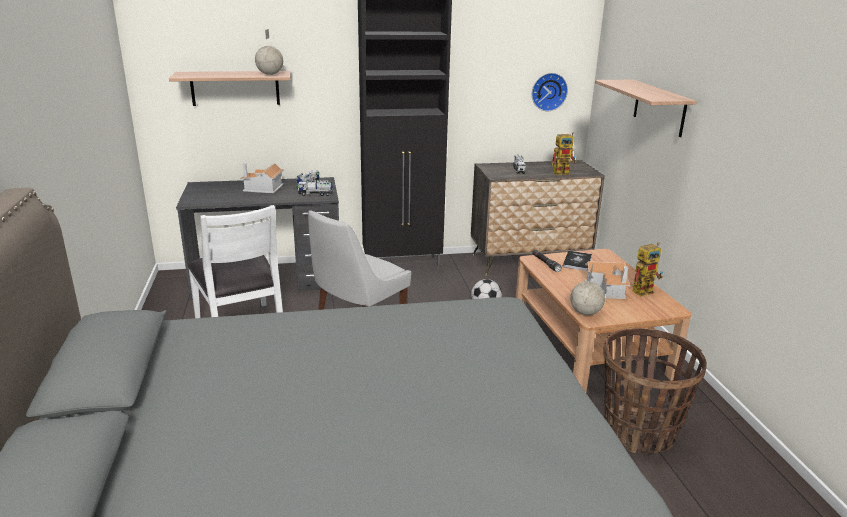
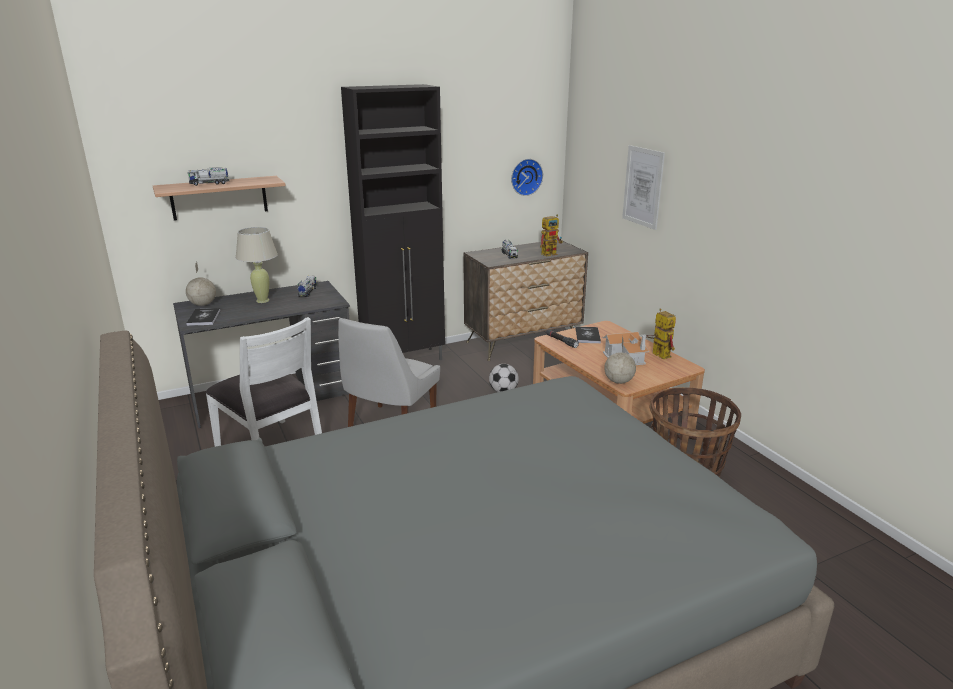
camera: 15 degrees left, 0 degrees up
toy house [240,163,284,193] -> beige table lamp [236,227,278,303]
globe [255,29,283,75] -> globe moved to [186,262,216,306]
toy truck [298,180,334,196] -> toy truck moved to [187,167,230,186]
shelf [595,80,697,137] -> picture [622,145,665,230]
toy robot [632,242,663,296] -> toy robot turned 75 degrees counterclockwise [646,308,676,359]
none -> book [186,308,221,326]

